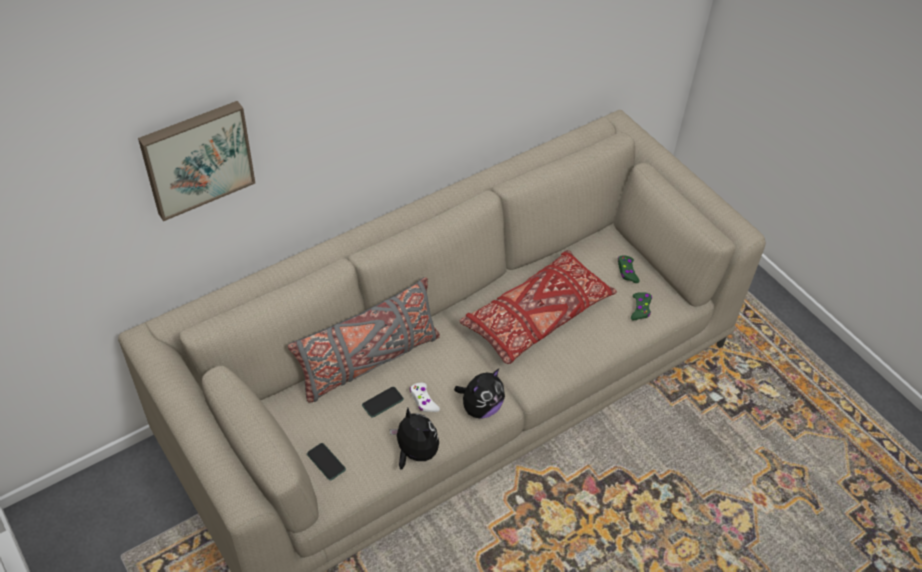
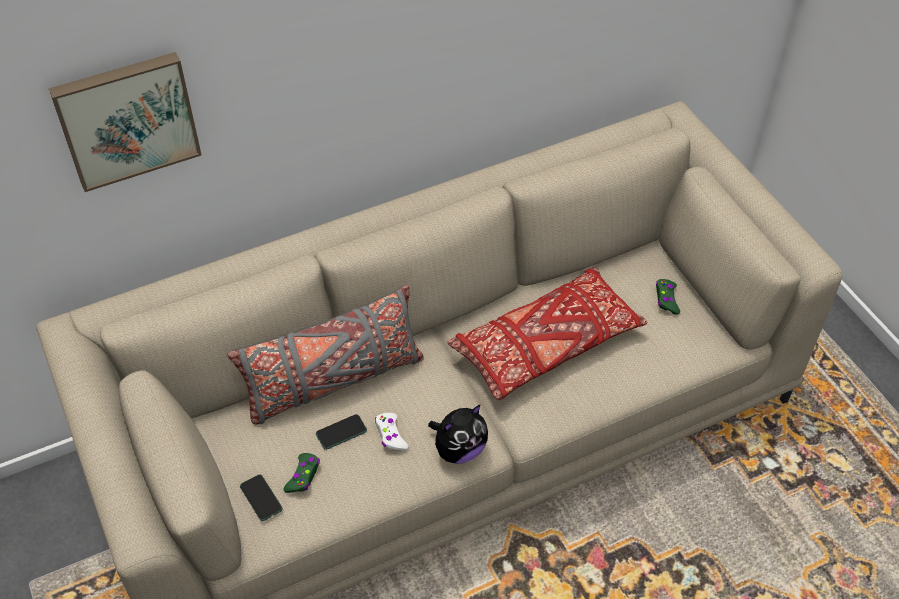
camera: 10 degrees right, 0 degrees up
plush toy [390,408,439,470] -> none
green game controller [631,292,652,320] -> green game controller moved to [283,453,320,493]

